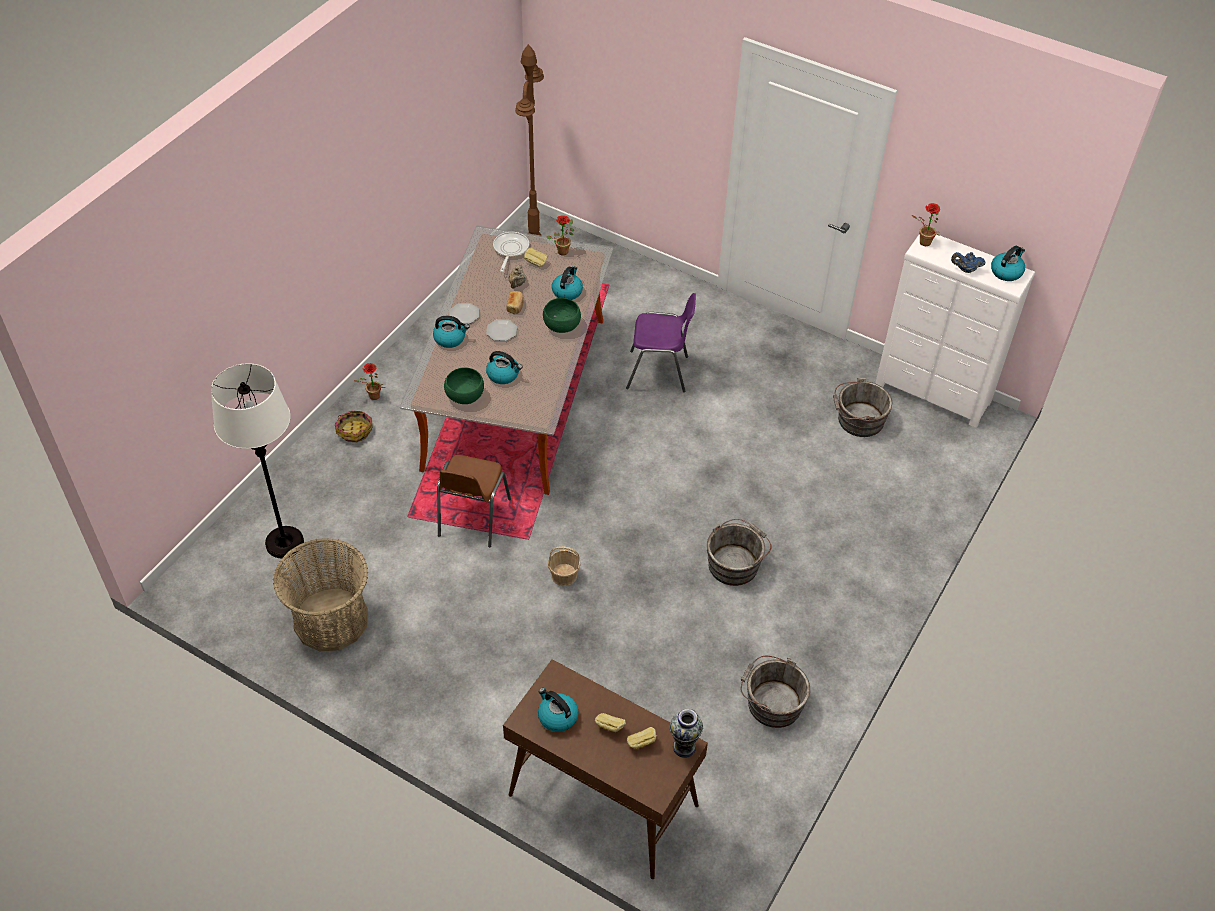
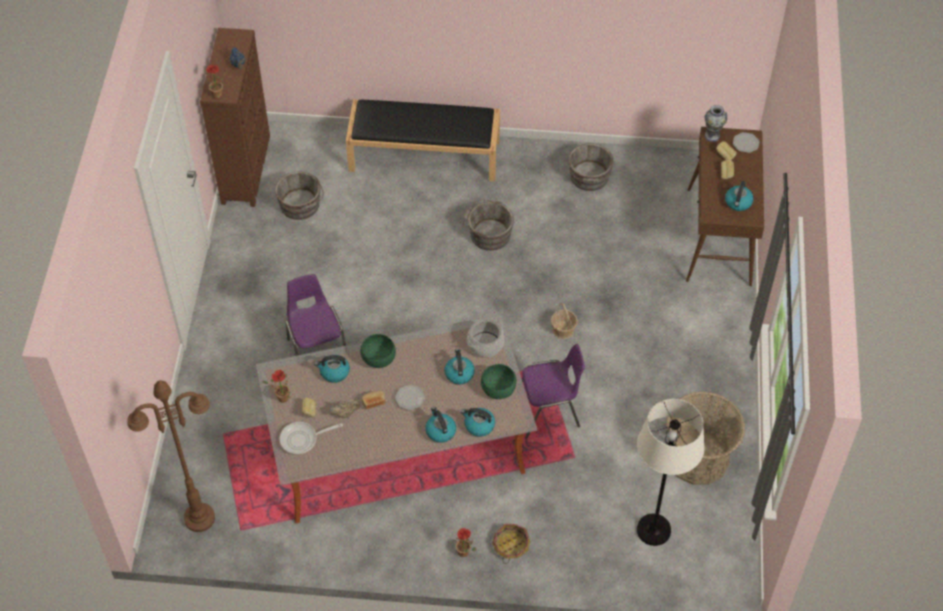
camera: 115 degrees left, 5 degrees up
brown chair [437,455,511,547] -> purple chair [522,344,585,439]
plate [449,303,479,324] -> plate moved to [733,132,760,153]
white dresser [875,234,1035,428] -> brown dresser [200,28,270,207]
kettle [991,246,1025,281] -> kettle moved to [461,408,495,437]
none -> black bench [346,99,500,182]
none -> cooking pot [467,319,504,358]

